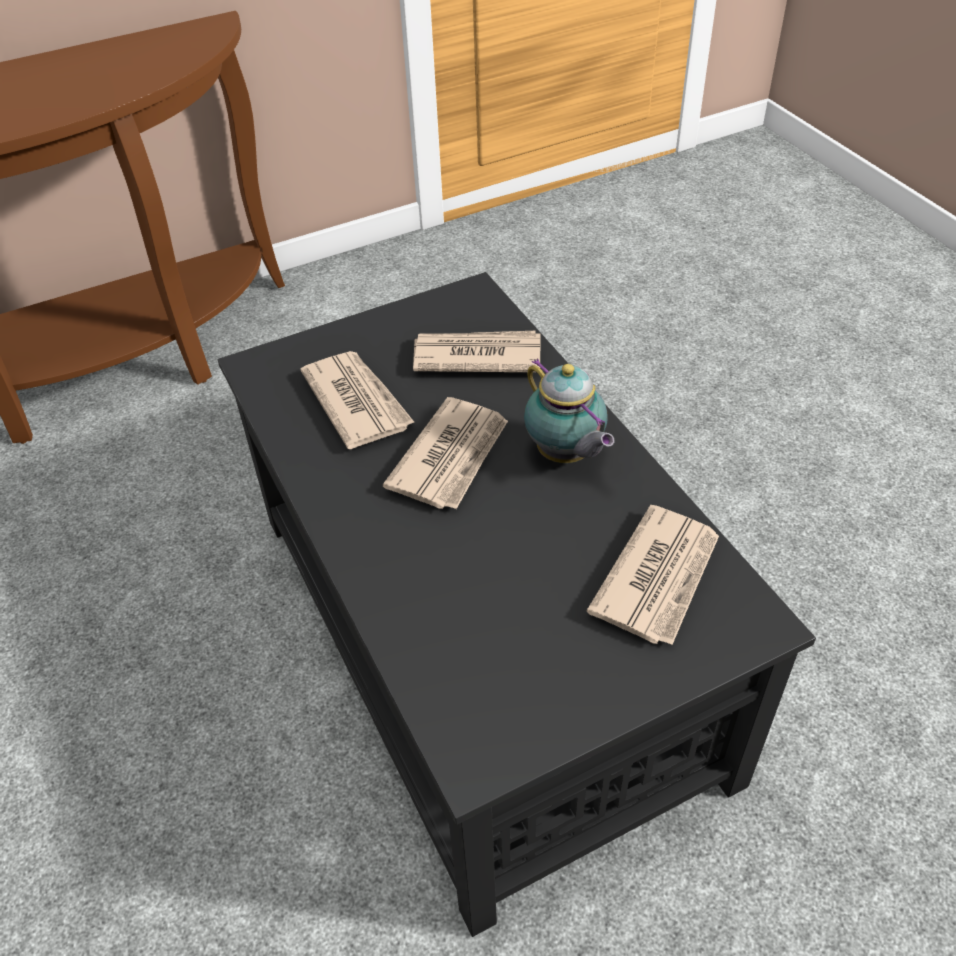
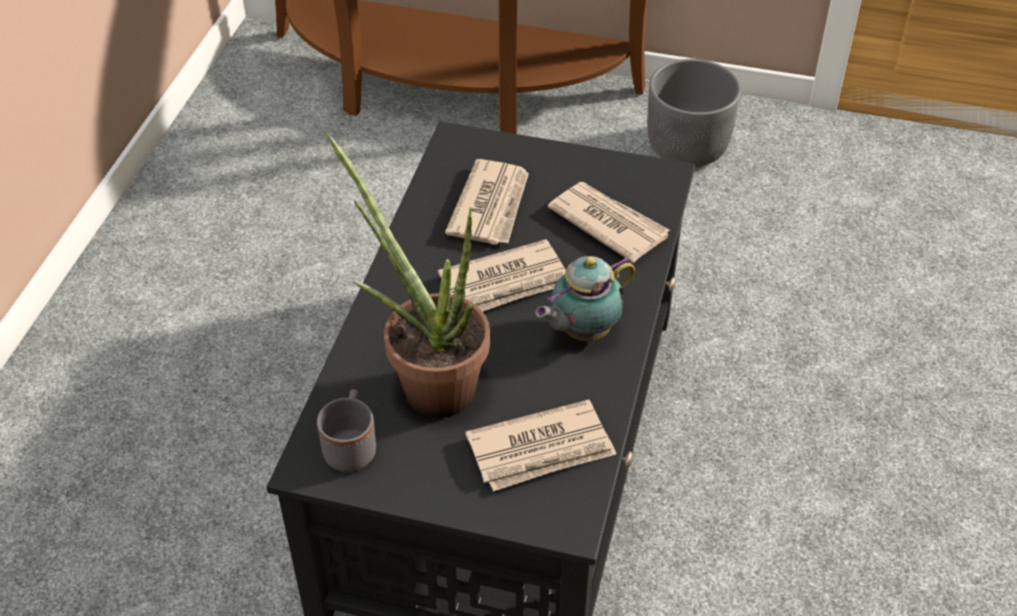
camera: 40 degrees right, 0 degrees up
teapot [524,358,614,463] -> teapot turned 45 degrees clockwise [535,256,635,341]
none -> grey mug [317,389,376,472]
none -> potted plant [325,133,490,418]
none -> grey planter [647,59,741,167]

